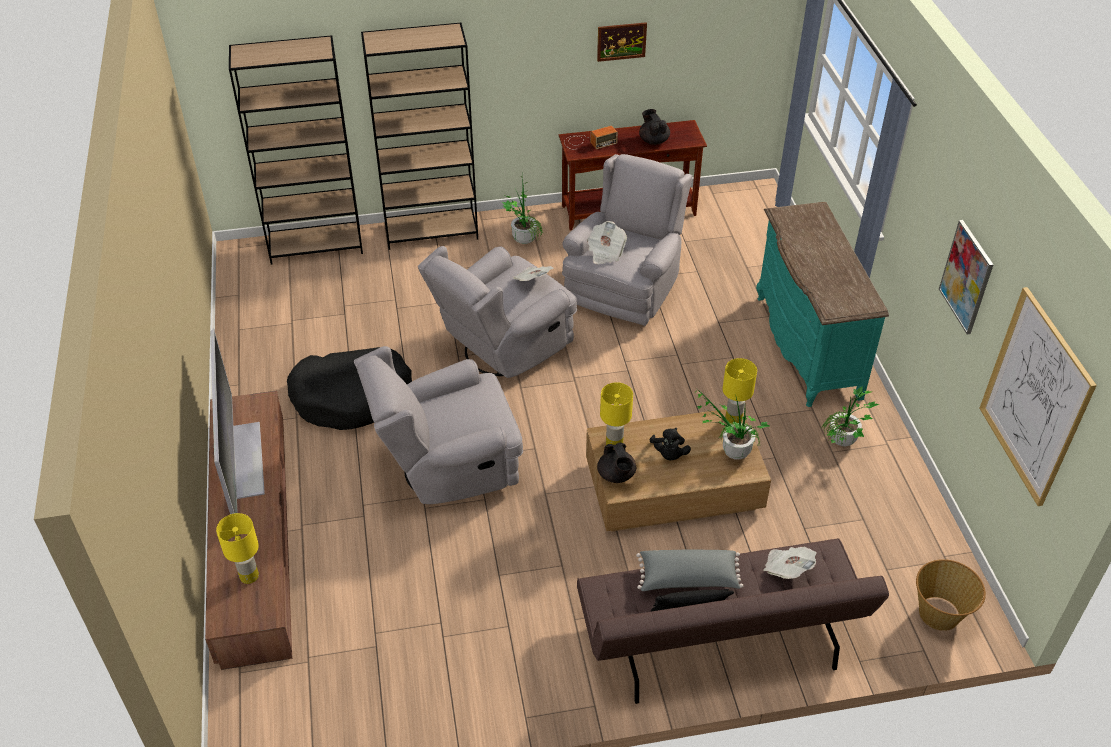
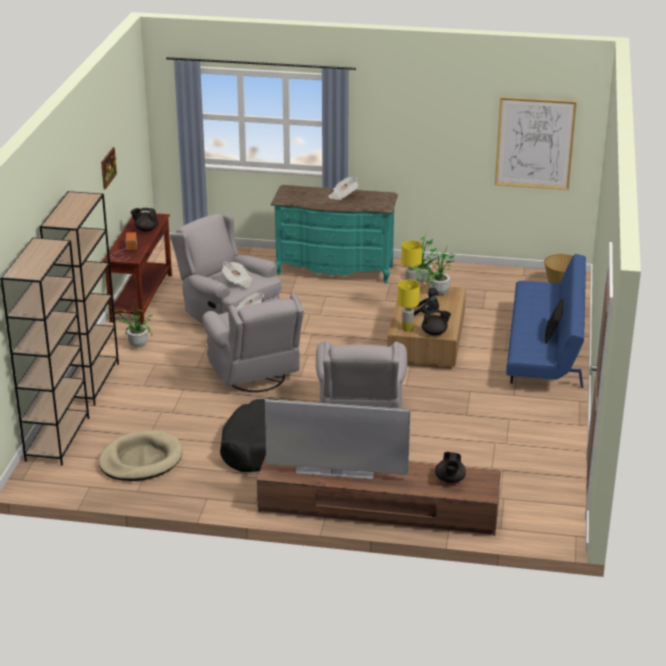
camera: 70 degrees left, 15 degrees down
yellow table lamp [216,513,259,584] -> black teapot [435,452,466,483]
brown sofa [577,538,889,704] -> blue sofa [506,254,586,388]
grey pillow [636,550,743,591] -> none
newspaper [763,547,816,579] -> newspaper moved to [328,177,358,200]
picture [939,220,994,334] -> none
none -> beige dog bed [98,430,183,481]

